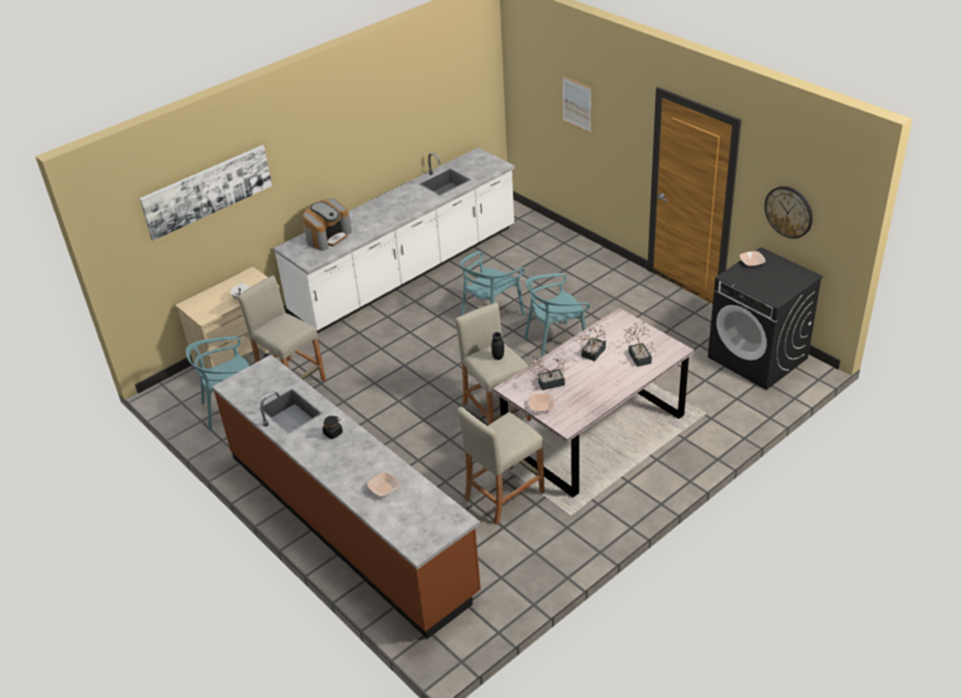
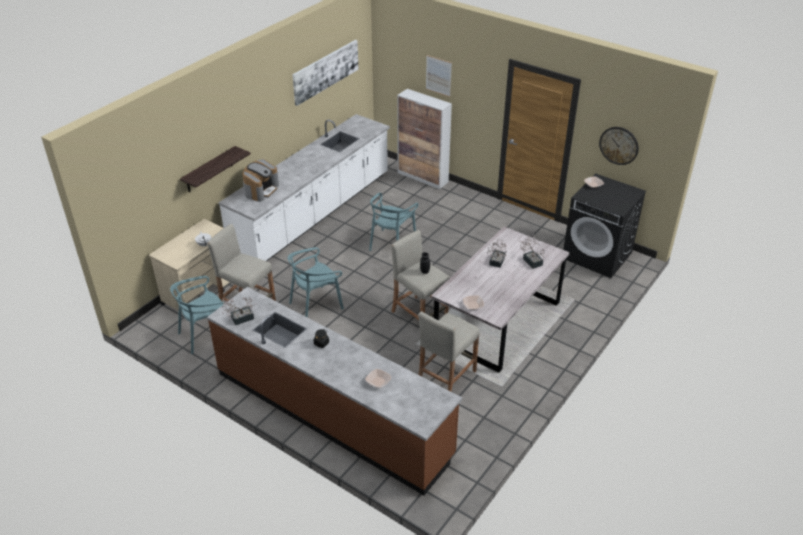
camera: 15 degrees left, 0 degrees up
picture [139,145,272,241] -> picture moved to [292,40,359,106]
turquoise chair [524,273,590,357] -> turquoise chair moved to [288,247,344,318]
potted plant [528,355,569,390] -> potted plant moved to [222,296,256,325]
none -> shelf [180,146,251,192]
none -> cabinet [397,89,452,189]

